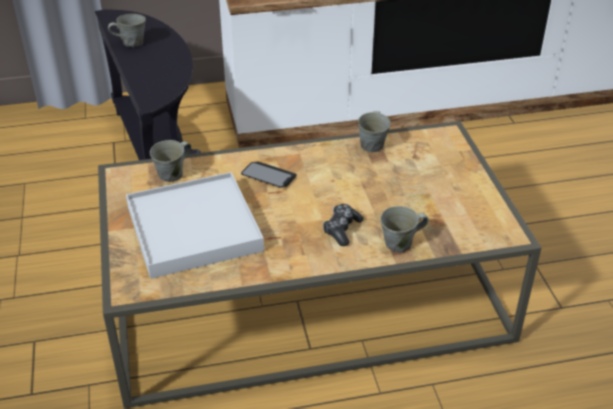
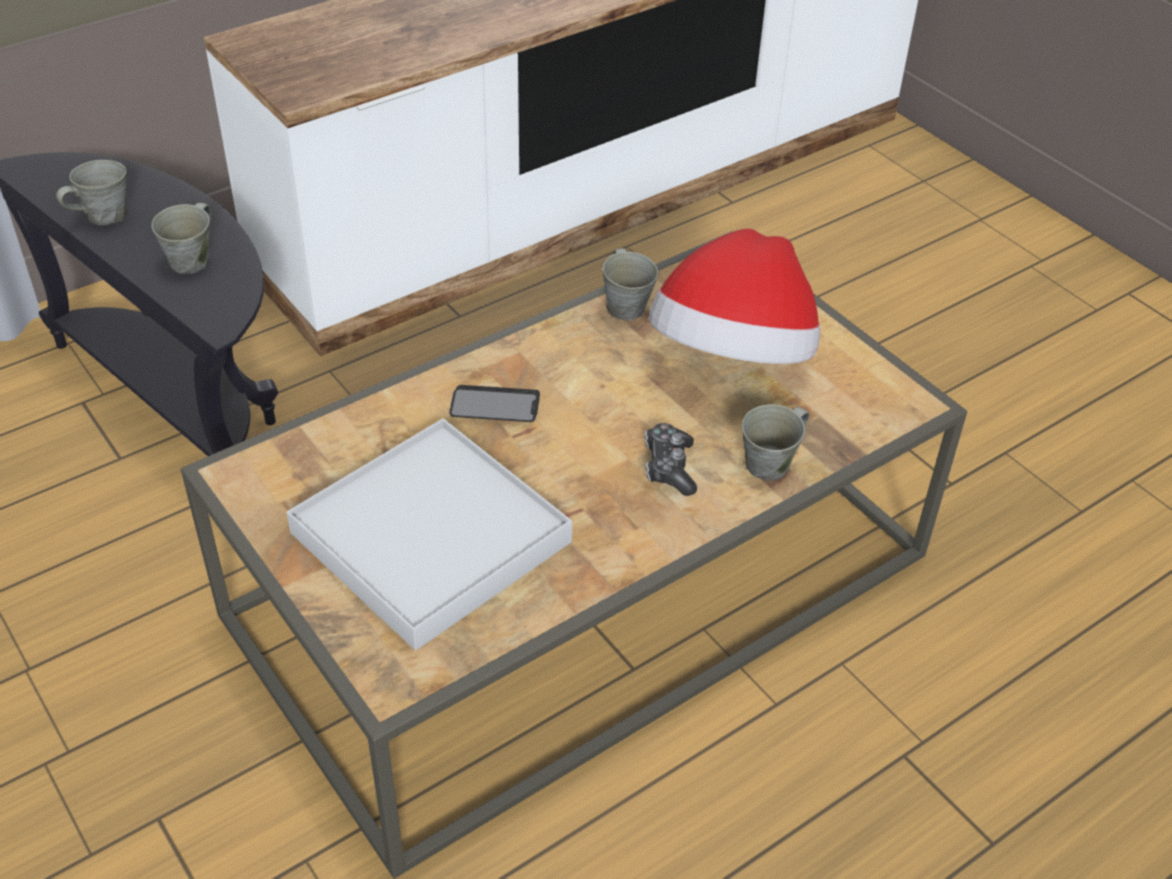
camera: 25 degrees left, 5 degrees up
grey mug [150,140,191,182] -> grey mug moved to [151,203,211,274]
none -> hat [649,229,820,364]

